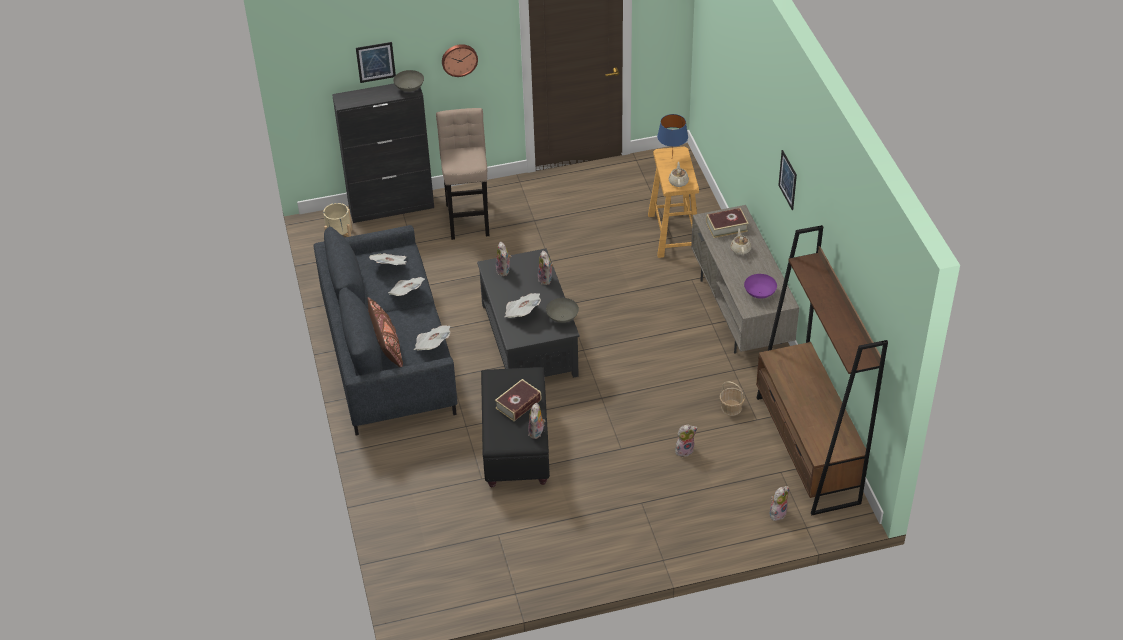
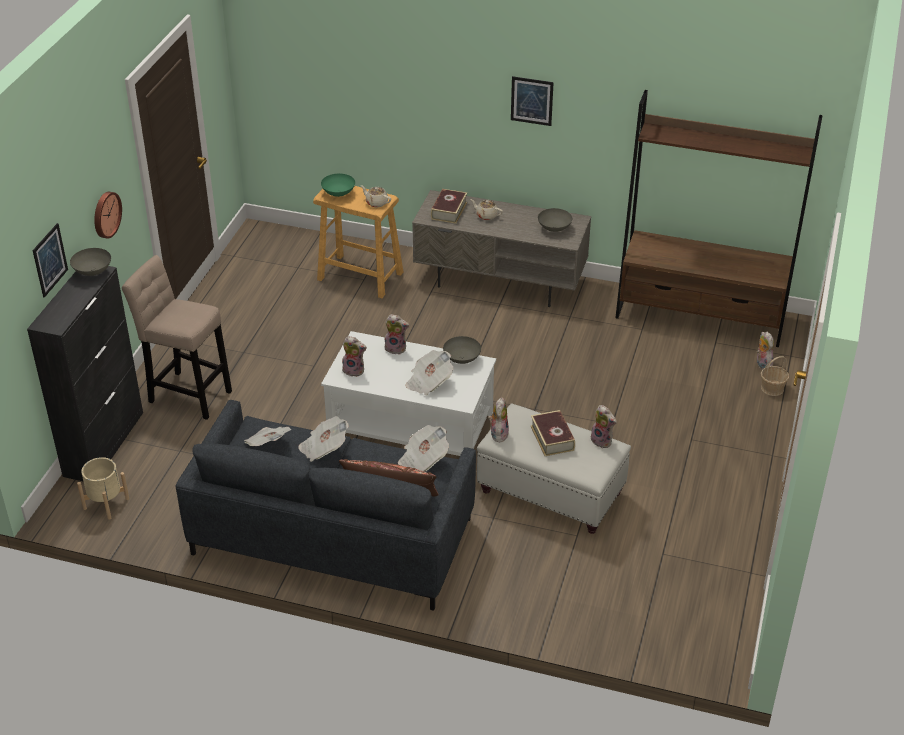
camera: 60 degrees left, 5 degrees down
black coffee table [477,248,580,378] -> white coffee table [321,331,496,456]
black ottoman [481,367,550,487] -> white ottoman [477,404,631,534]
blue table lamp [657,114,688,152] -> green bowl [321,174,355,197]
plush toy [676,425,698,457] -> plush toy moved to [488,397,509,442]
basket [720,381,745,416] -> basket moved to [761,356,789,396]
purple bowl [744,274,777,299] -> grey bowl [538,208,572,232]

